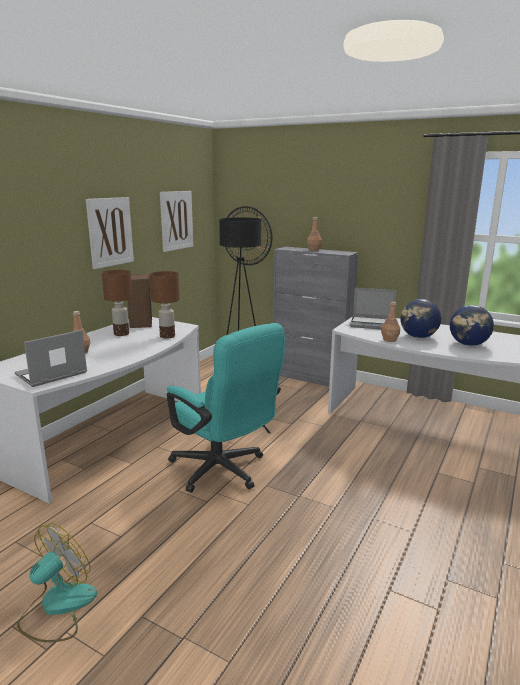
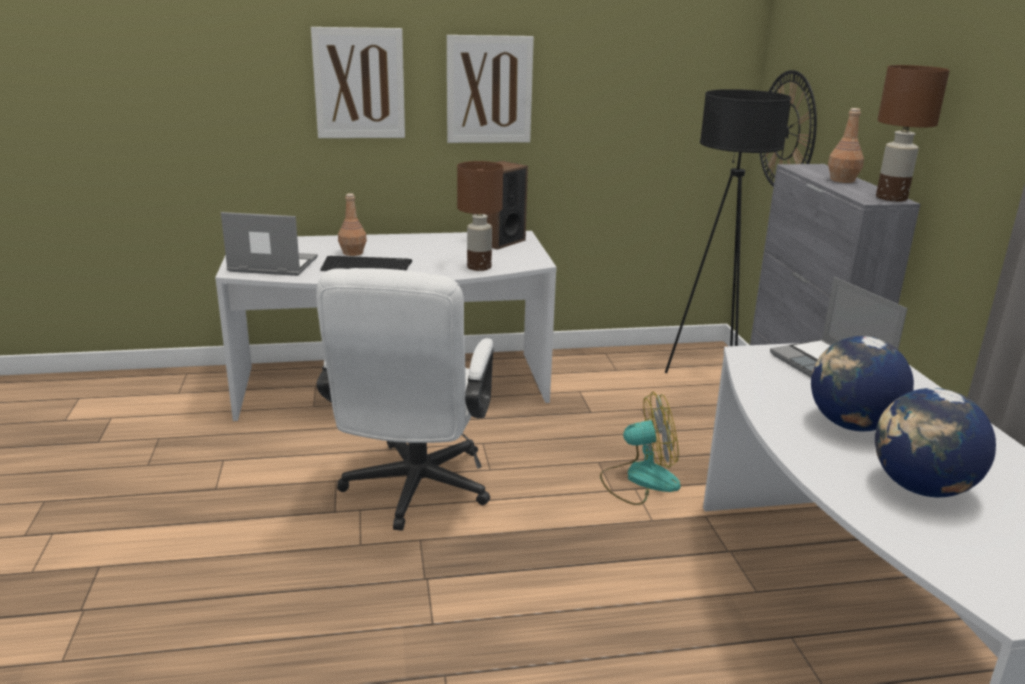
camera: 50 degrees right, 5 degrees up
fan [17,523,97,642] -> fan moved to [600,392,681,505]
brown table lamp [102,270,133,336] -> brown table lamp moved to [876,65,950,201]
picture [160,191,193,252] -> picture moved to [311,27,405,138]
turquoise office chair [167,323,285,493] -> white office chair [316,268,494,531]
brown bottle [381,301,400,342] -> none
none -> keyboard [320,256,412,271]

